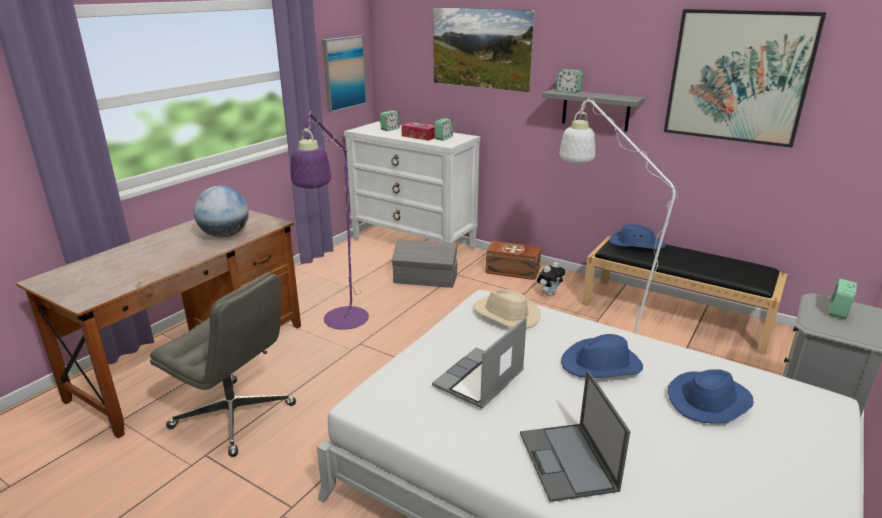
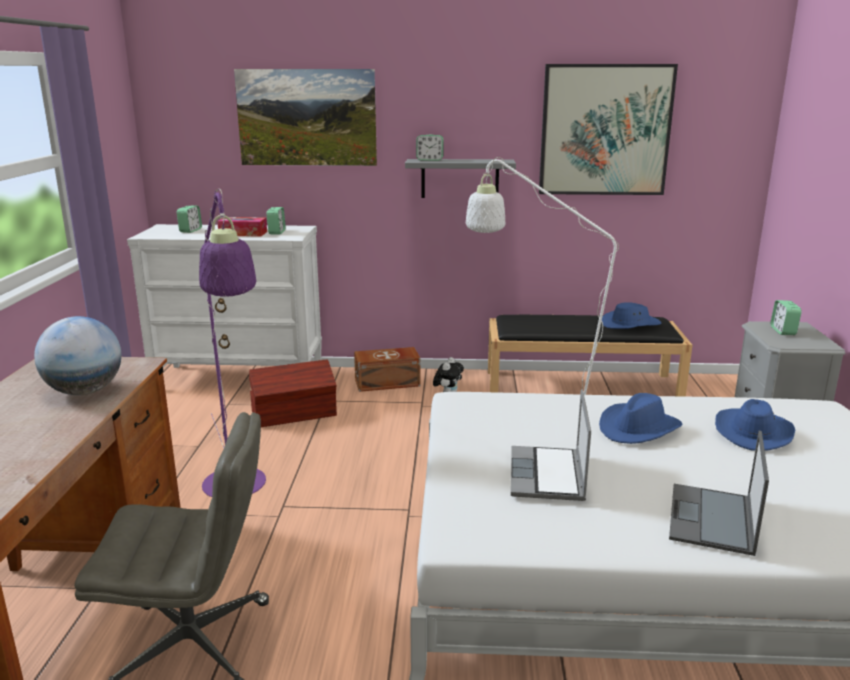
camera: 30 degrees left, 5 degrees down
picture [322,35,367,113] -> none
grey storage box [392,239,457,288] -> brown storage box [249,359,337,427]
beige hat [473,289,540,328] -> none
laptop [520,370,630,502] -> laptop turned 60 degrees clockwise [669,431,769,556]
blue hat [609,224,665,249] -> blue hat moved to [602,302,661,329]

